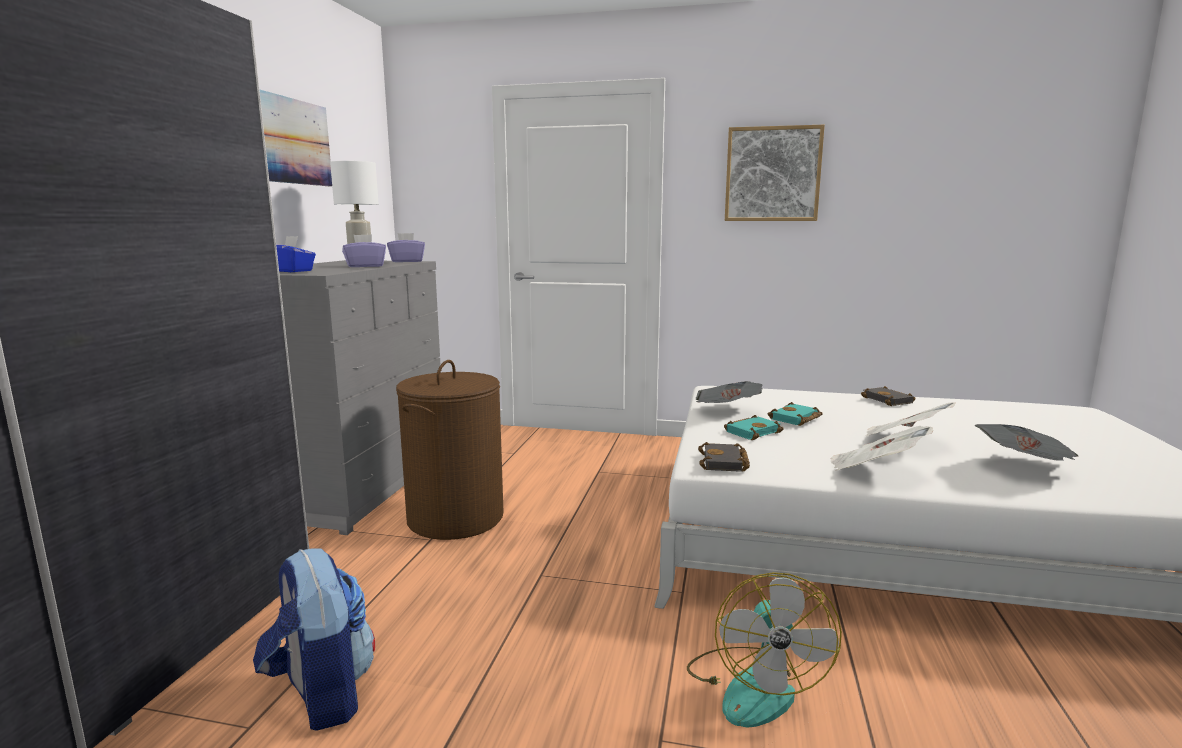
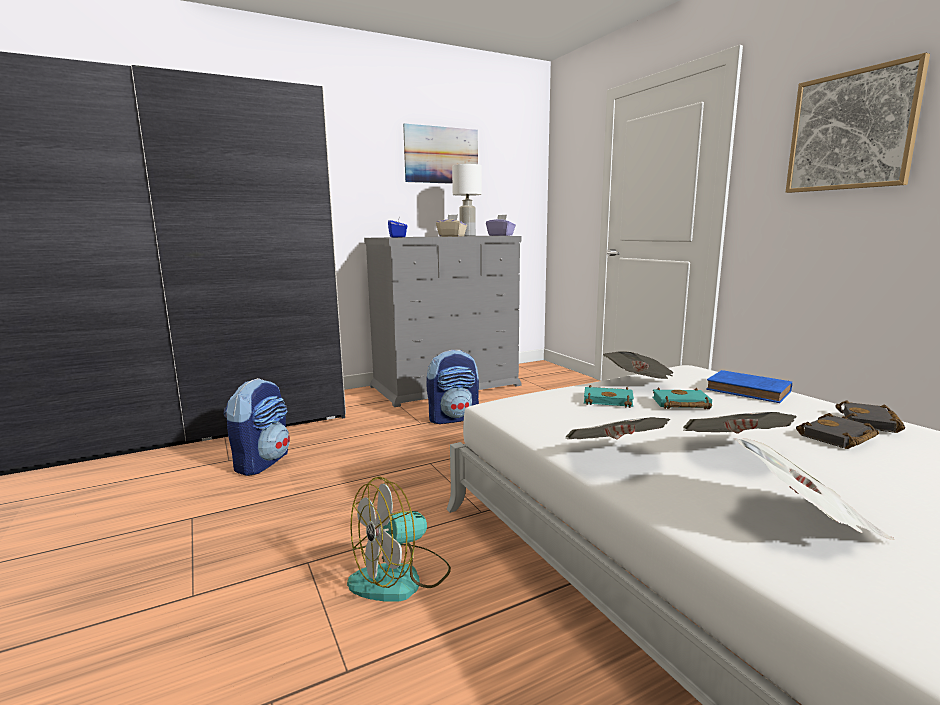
camera: 50 degrees right, 0 degrees up
purple tissue box [342,234,386,267] -> beige tissue box [436,214,467,237]
brown laundry basket [396,360,504,540] -> backpack [426,350,479,424]
black book [698,442,750,472] -> black book moved to [796,413,879,449]
none -> blue book [706,370,792,403]

